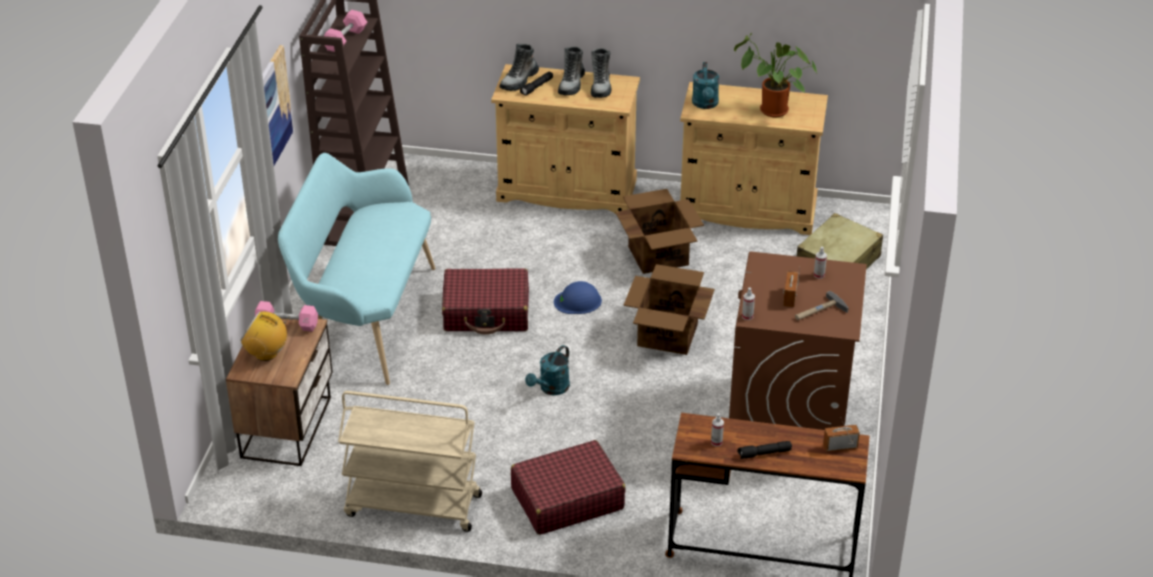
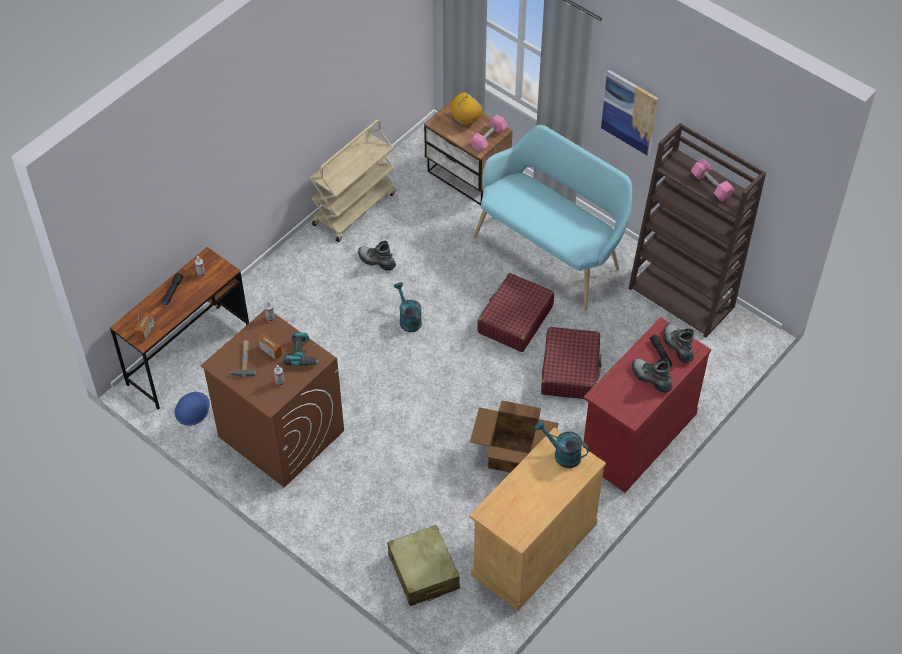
camera: 120 degrees right, 15 degrees up
beige cabinet [491,64,640,214] -> red cabinet [583,317,711,493]
red suitcase [511,440,626,535] -> red suitcase moved to [541,327,602,399]
blue hard hat [554,281,602,314] -> blue hard hat moved to [175,392,210,426]
boot [591,48,612,98] -> boot moved to [358,241,396,271]
cardboard box [624,264,715,355] -> none
potted plant [734,33,817,117] -> none
none -> power drill [283,333,321,366]

